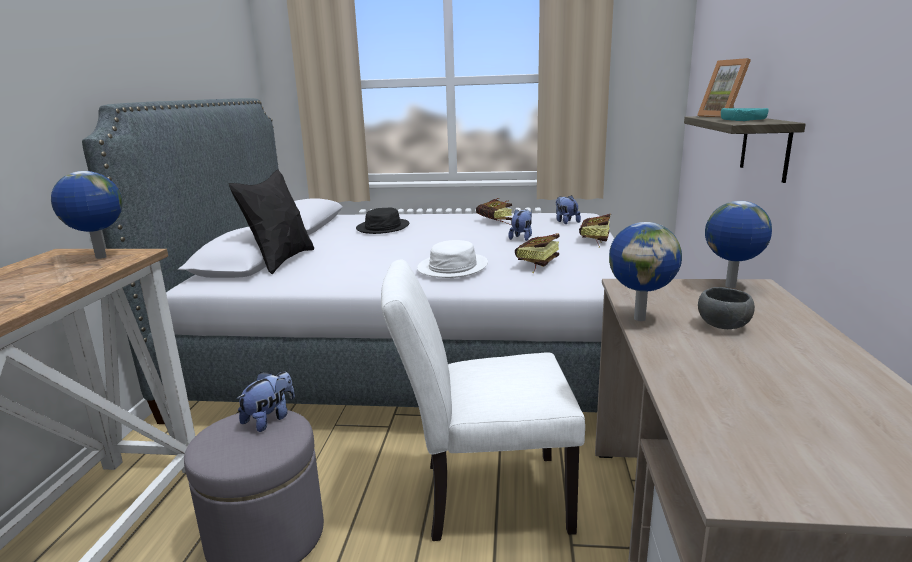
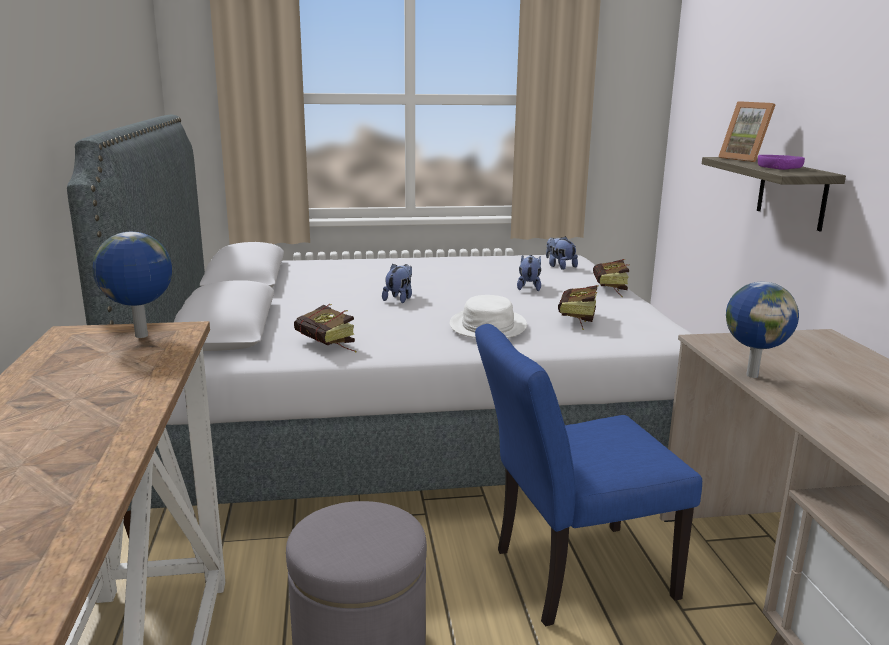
camera: 15 degrees left, 0 degrees up
black pillow [229,169,314,274] -> none
plush toy [237,371,295,432] -> plush toy moved to [382,263,412,303]
black hat [356,208,409,234] -> none
white chair [381,260,585,541] -> blue chair [475,324,702,626]
book [476,198,512,225] -> book moved to [294,304,356,352]
grey bowl [698,287,755,329] -> none
globe [705,201,772,288] -> none
turquoise bowl [721,108,769,121] -> purple bowl [758,155,805,170]

